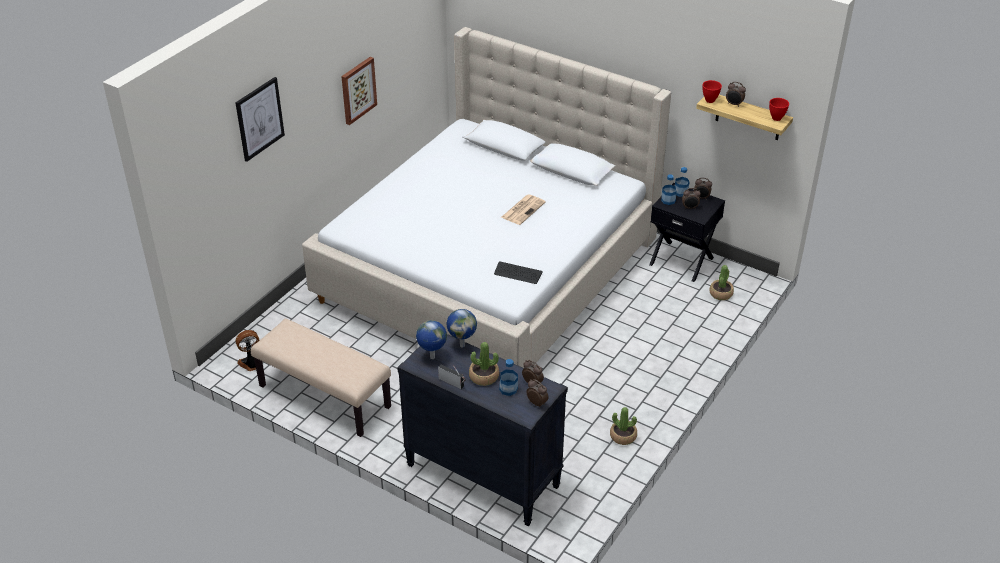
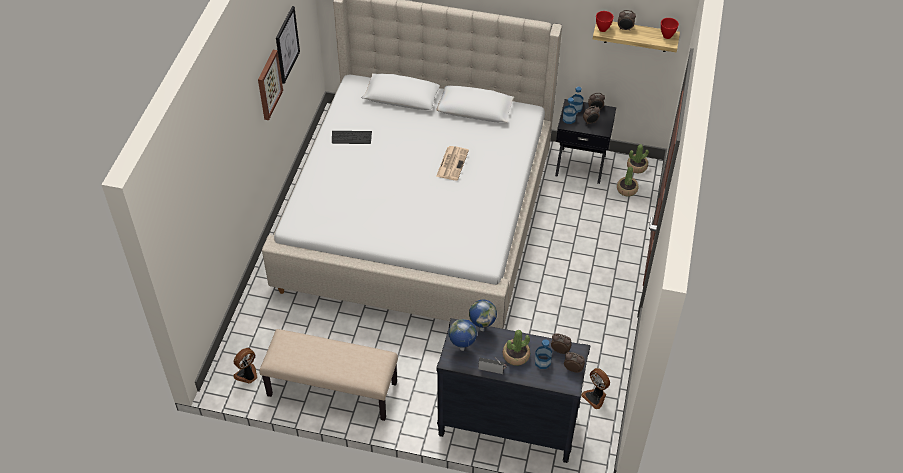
camera: 20 degrees left, 10 degrees up
picture [235,77,285,162] -> picture moved to [276,6,300,84]
keyboard [494,261,543,284] -> keyboard moved to [332,131,372,144]
potted plant [610,407,637,445] -> potted plant moved to [627,144,649,173]
none -> fan [581,368,610,409]

